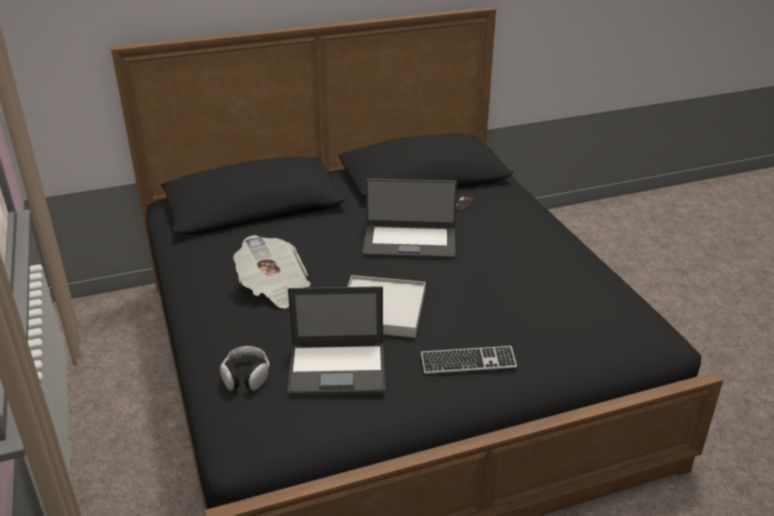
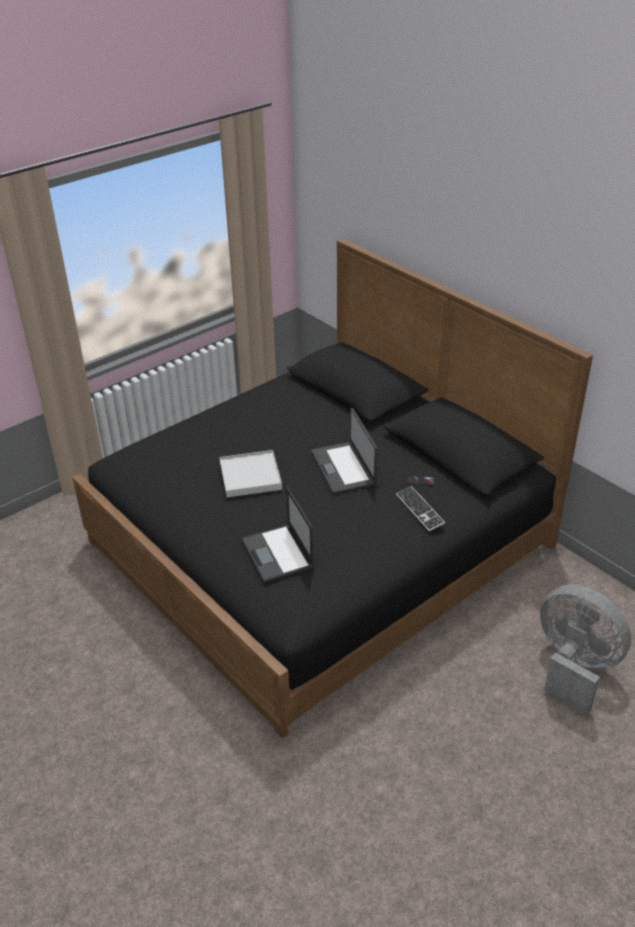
camera: 70 degrees right, 5 degrees up
headphones [220,346,270,391] -> none
newspaper [233,235,311,308] -> none
laptop [287,286,385,396] -> laptop moved to [242,486,314,583]
keyboard [421,346,517,374] -> keyboard moved to [396,486,445,531]
none -> grey fan [540,585,631,715]

